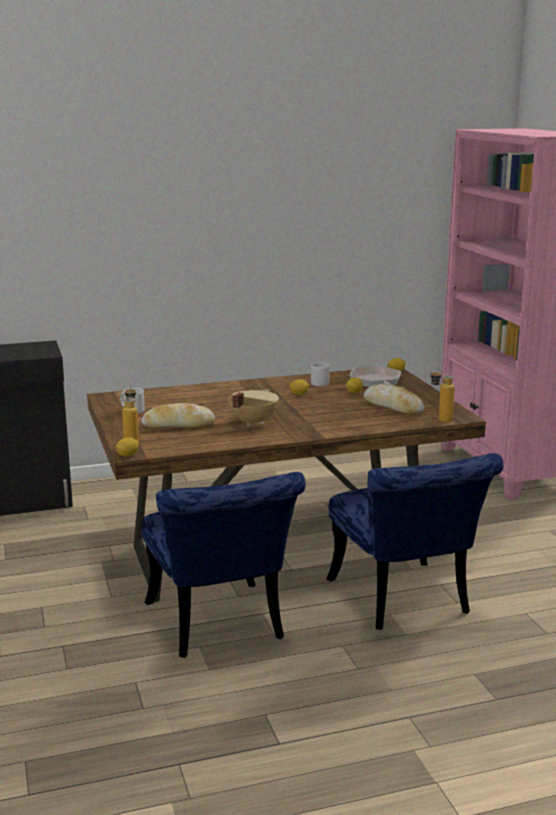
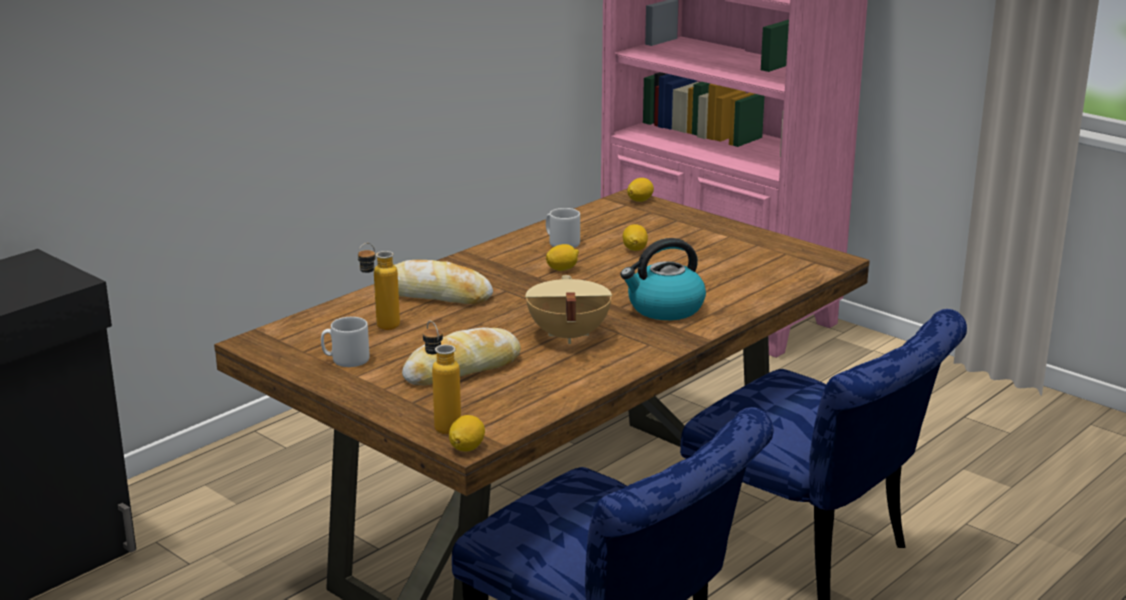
camera: 30 degrees left, 5 degrees up
frying pan [350,366,401,387] -> none
bread [364,384,424,415] -> bread moved to [395,260,493,305]
bottle [430,368,454,423] -> bottle moved to [357,243,400,330]
none -> kettle [620,238,706,320]

